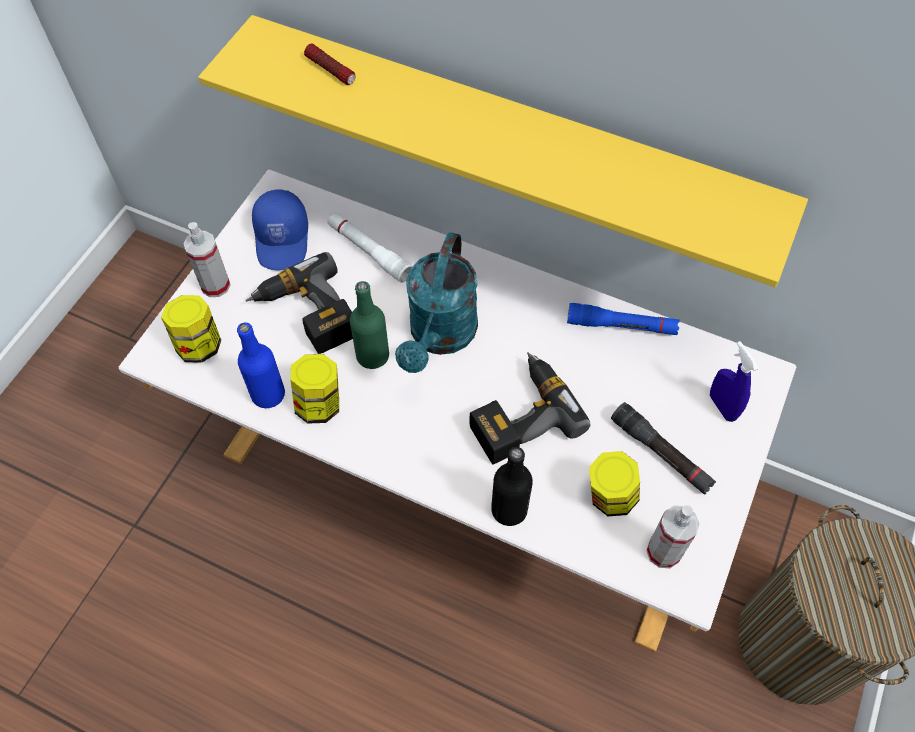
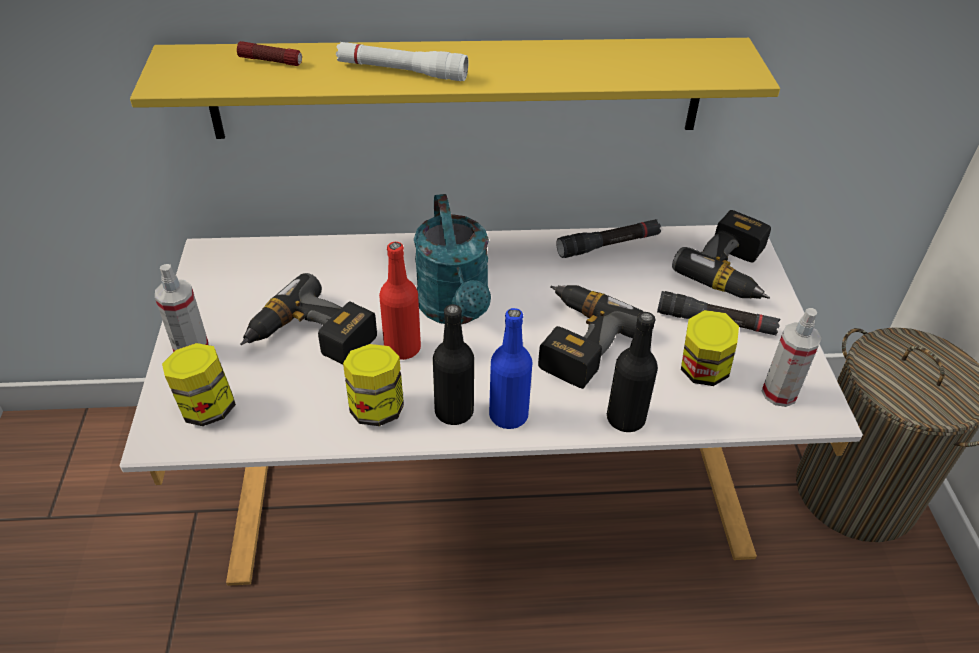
camera: 30 degrees left, 15 degrees down
blue bottle [237,322,285,408] -> blue bottle moved to [489,308,532,429]
blue cap [252,190,308,270] -> none
white flashlight [327,212,412,283] -> white flashlight moved to [336,42,468,81]
green bottle [350,281,389,369] -> red bottle [379,242,421,360]
blue flashlight [567,303,680,335] -> black flashlight [556,219,661,258]
blue spray bottle [710,341,759,422] -> power drill [672,210,771,299]
none -> black bottle [433,304,474,425]

